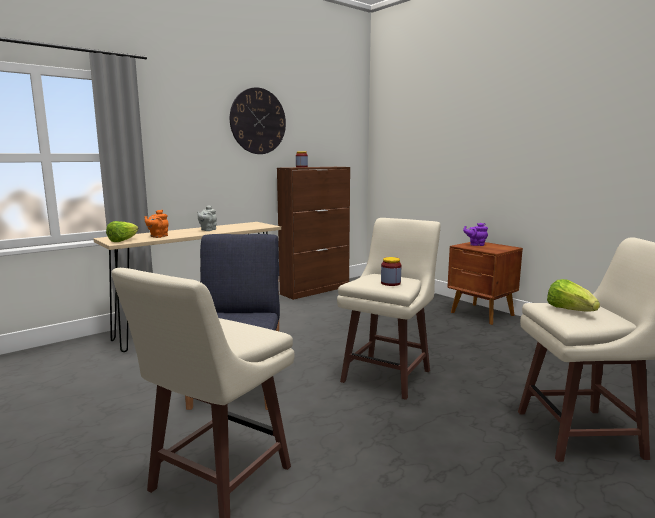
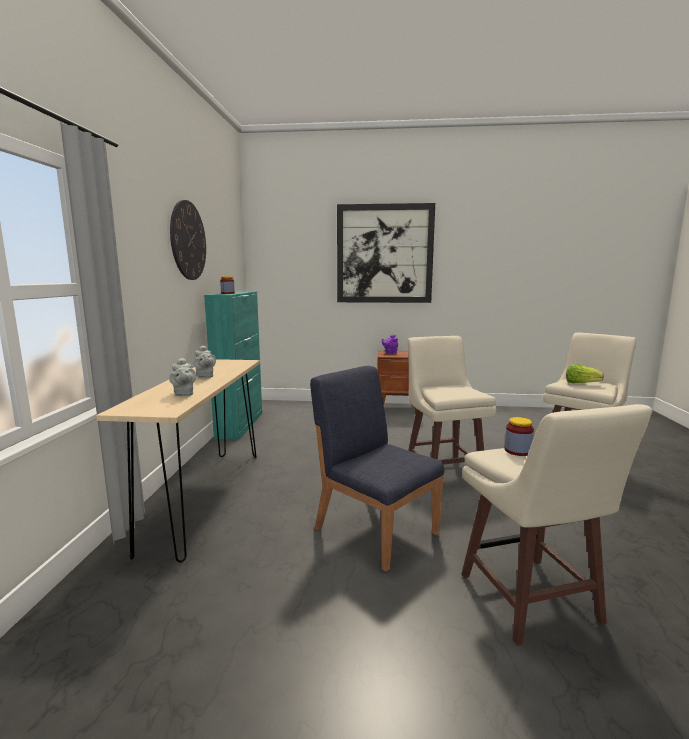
camera: 45 degrees left, 0 degrees up
lettuce [106,221,139,242] -> none
orange teapot [145,210,168,238] -> grey teapot [169,358,196,396]
brown cabinet [277,167,350,300] -> turquoise cabinet [204,291,262,440]
jar [381,257,401,286] -> jar moved to [505,417,534,456]
none -> picture [337,203,435,303]

